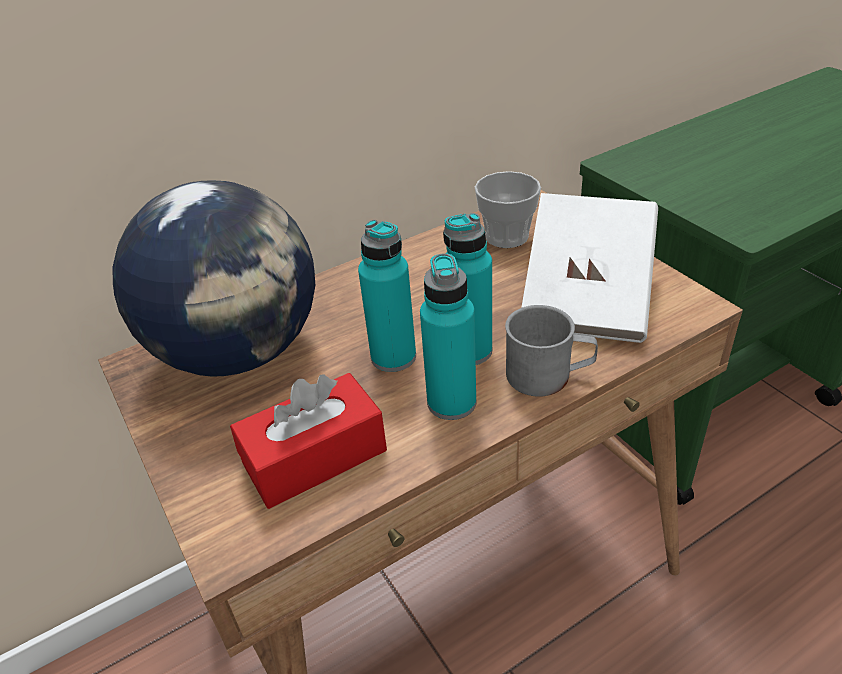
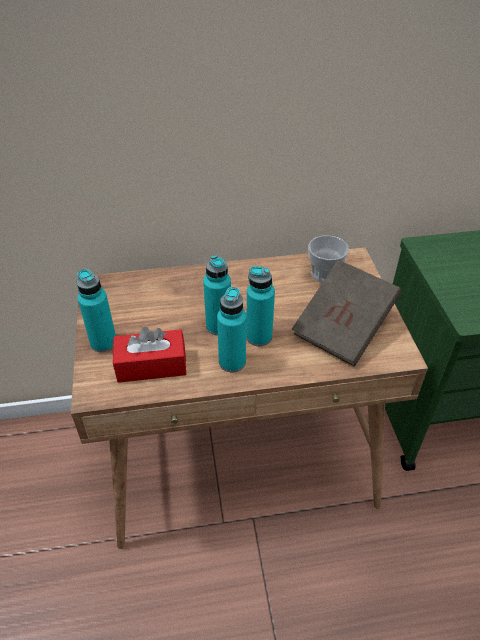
camera: 20 degrees right, 5 degrees up
globe [112,181,315,377] -> none
grey mug [505,305,598,397] -> none
white book [521,193,658,343] -> brown book [292,260,402,366]
none -> turquoise bottle [77,269,116,352]

